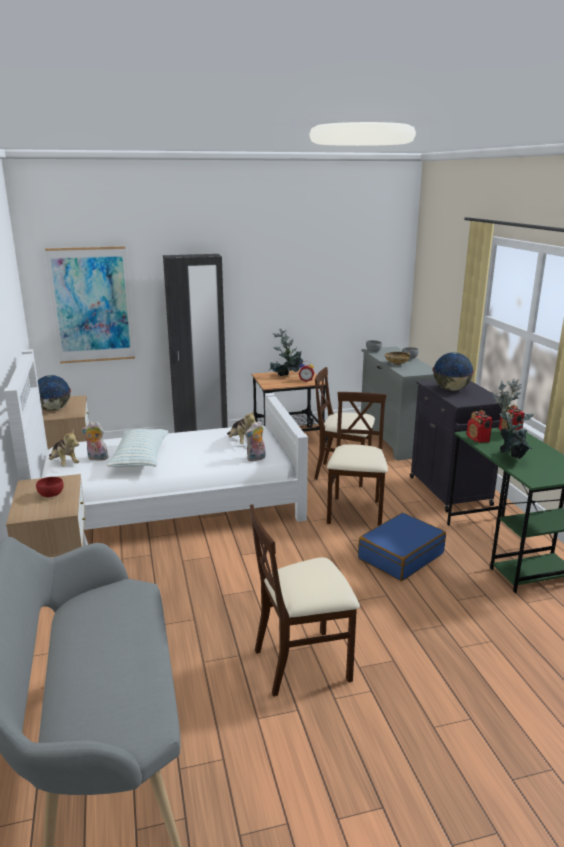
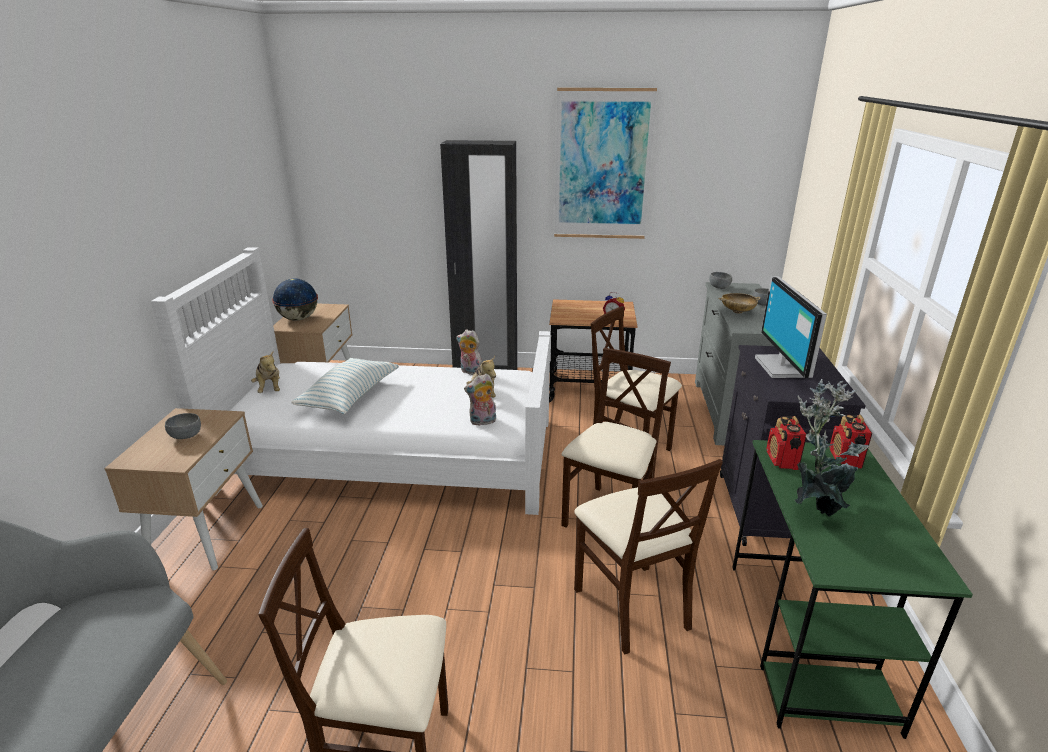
camera: 20 degrees right, 5 degrees up
red bowl [36,477,64,497] -> grey bowl [165,413,201,439]
picture [45,246,135,364] -> picture moved to [554,88,657,239]
plush toy [81,422,108,461] -> plush toy moved to [456,329,482,375]
potted plant [269,328,303,376] -> none
blue suitcase [358,513,446,581] -> beige chair [574,459,723,654]
globe [433,352,474,391] -> monitor [755,276,827,378]

